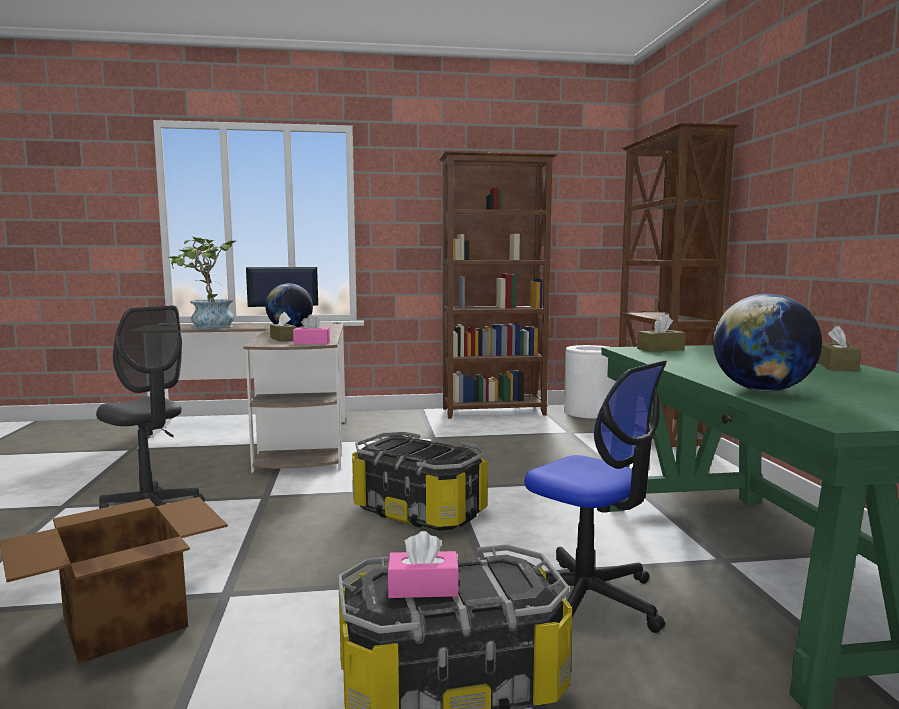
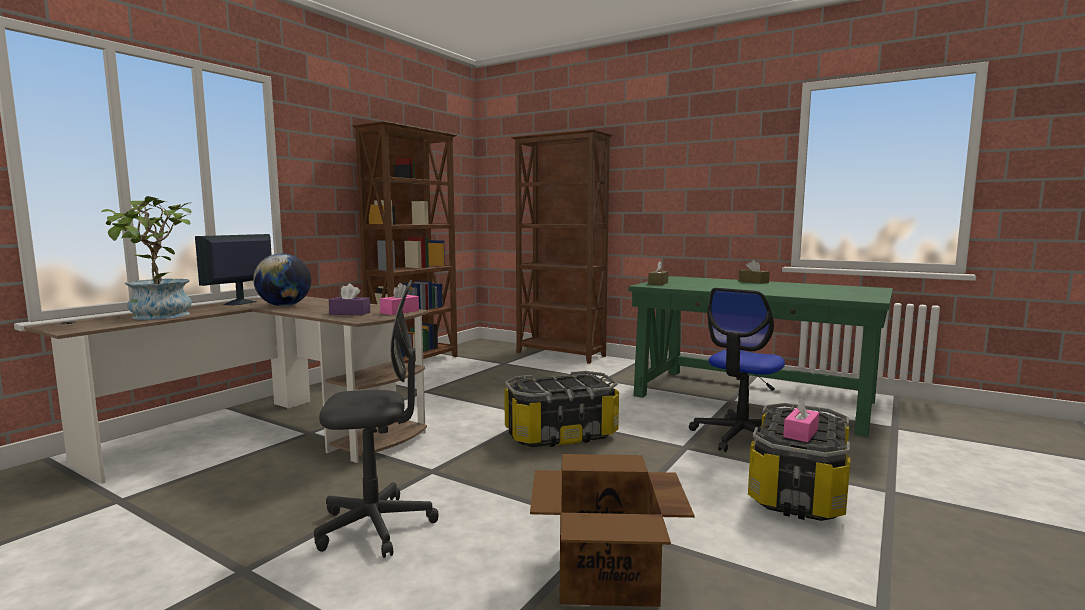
camera: 50 degrees left, 0 degrees up
brown tissue box [270,312,297,342] -> purple tissue box [329,284,370,315]
office chair [524,361,667,633] -> office chair turned 135 degrees clockwise [689,288,785,452]
white trash can [564,345,616,419] -> none
globe [713,294,822,391] -> none

